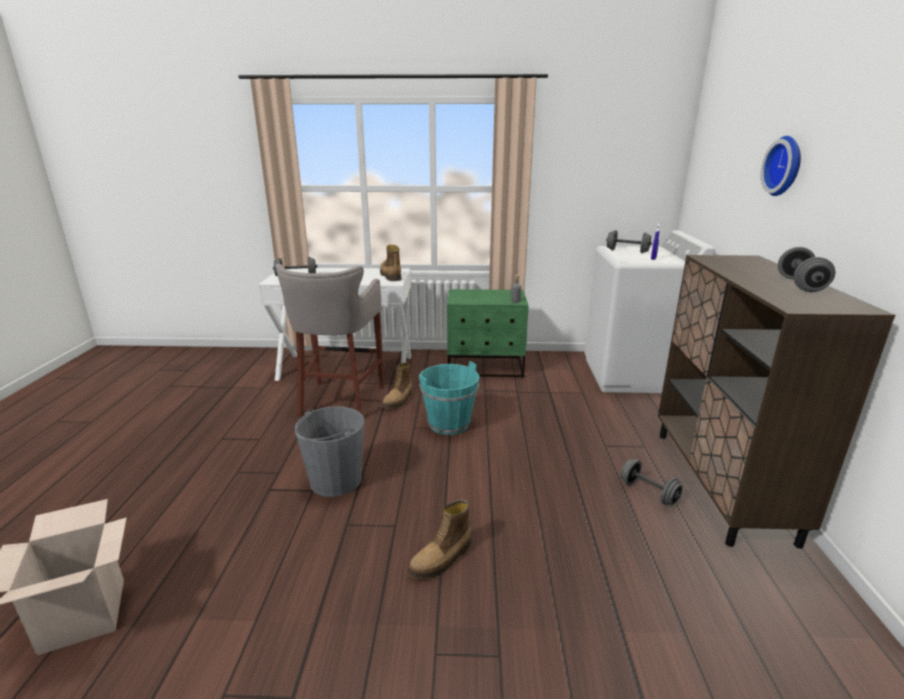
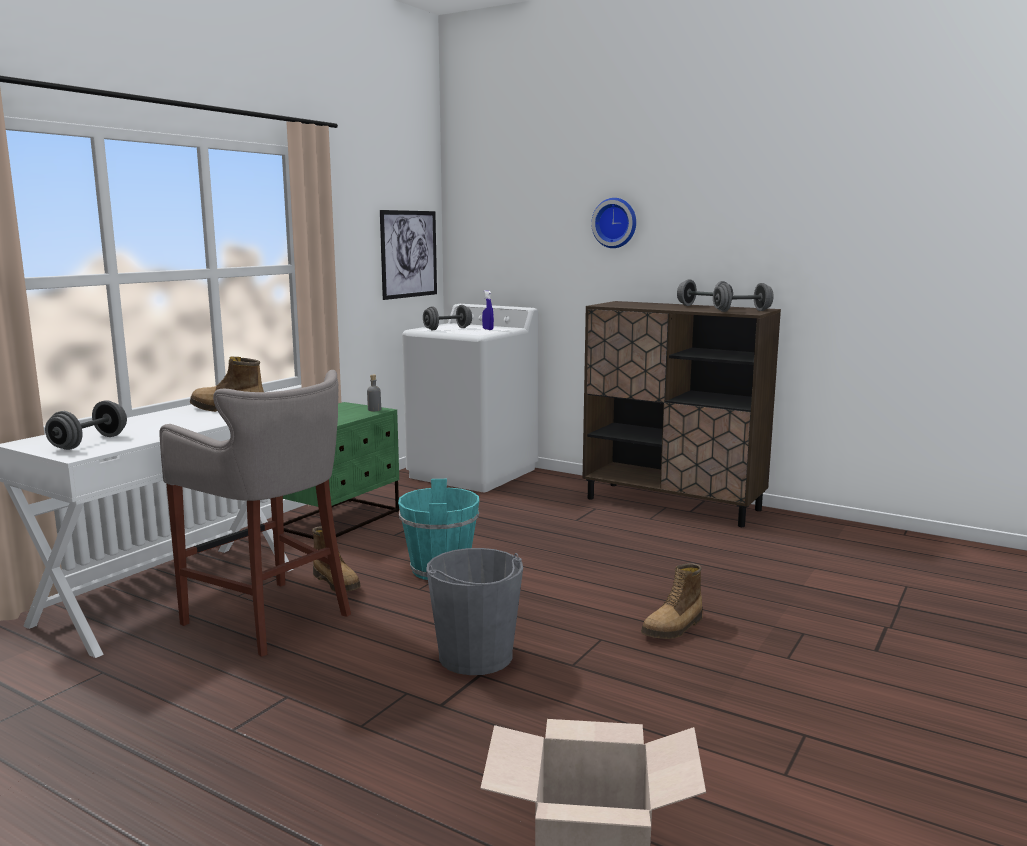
camera: 60 degrees left, 10 degrees down
boot [408,499,471,579] -> boot turned 60 degrees clockwise [641,563,702,639]
grey dumbbell [621,459,683,505] -> grey dumbbell moved to [713,283,773,312]
none -> picture [380,210,437,300]

